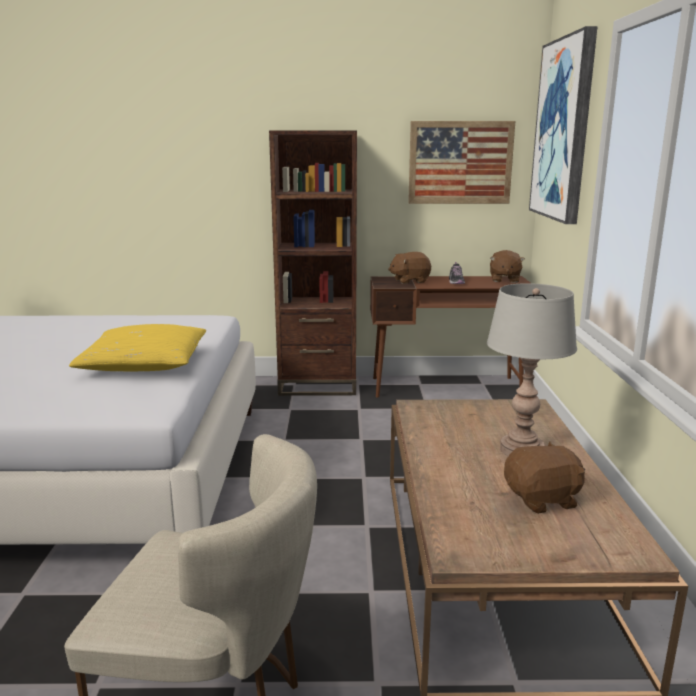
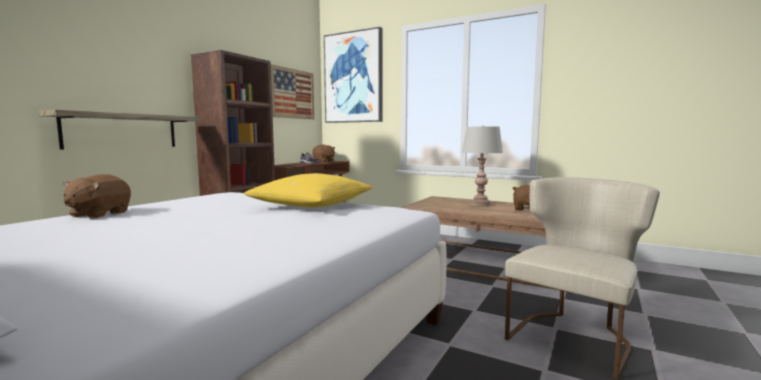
camera: 60 degrees left, 10 degrees down
brown plush toy [388,252,431,284] -> brown plush toy moved to [63,174,131,219]
none -> shelf [38,110,201,150]

